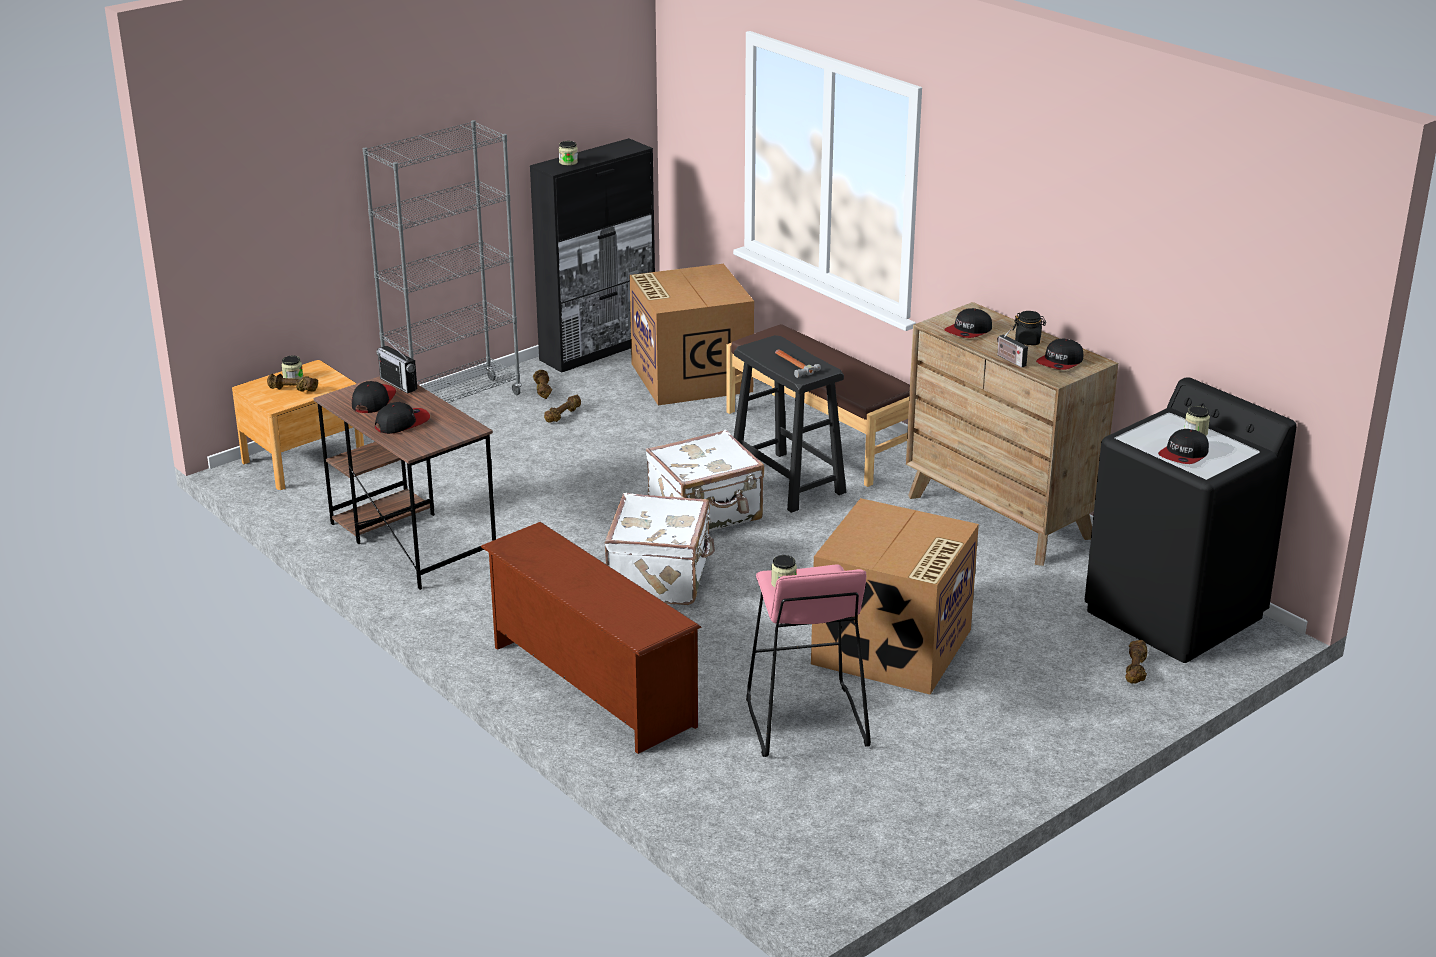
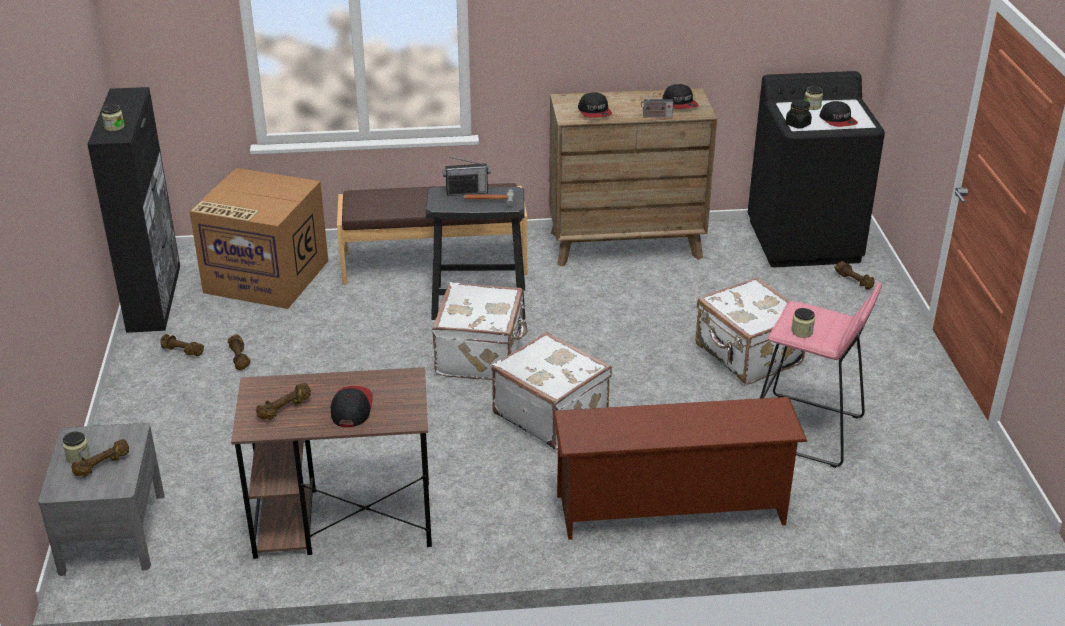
camera: 55 degrees left, 5 degrees up
brown nightstand [232,360,364,490] -> grey nightstand [38,423,164,576]
cap [352,381,396,413] -> brown dumbbell [256,383,311,420]
grey bookcase [363,120,521,403] -> none
radio [376,335,417,394] -> radio moved to [443,157,490,196]
cardboard box [811,498,979,695] -> white suitcase [695,277,805,385]
black jar [1013,311,1046,345] -> black jar moved to [786,99,812,129]

